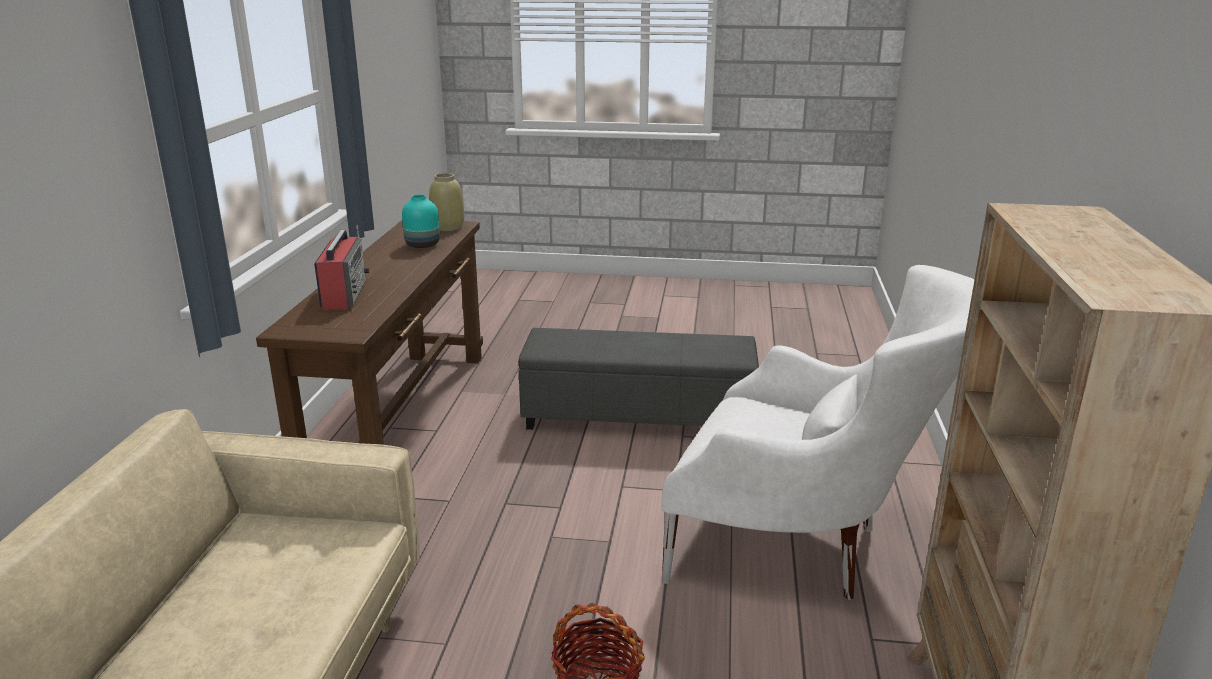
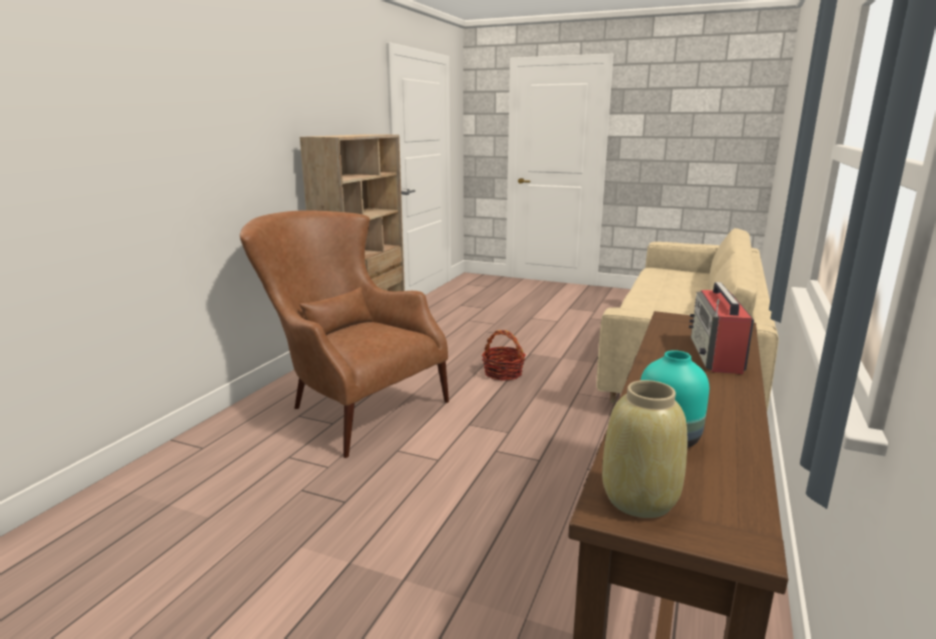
camera: 165 degrees left, 5 degrees down
grey ottoman [518,328,759,430] -> none
white armchair [661,265,975,600] -> brown armchair [240,210,449,458]

